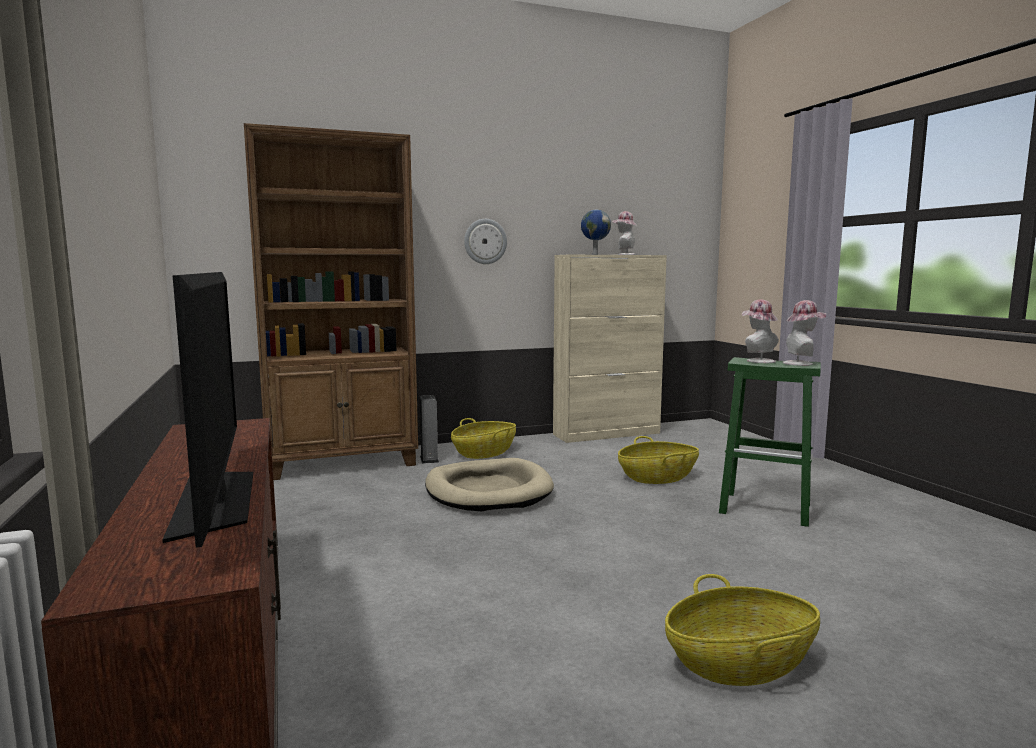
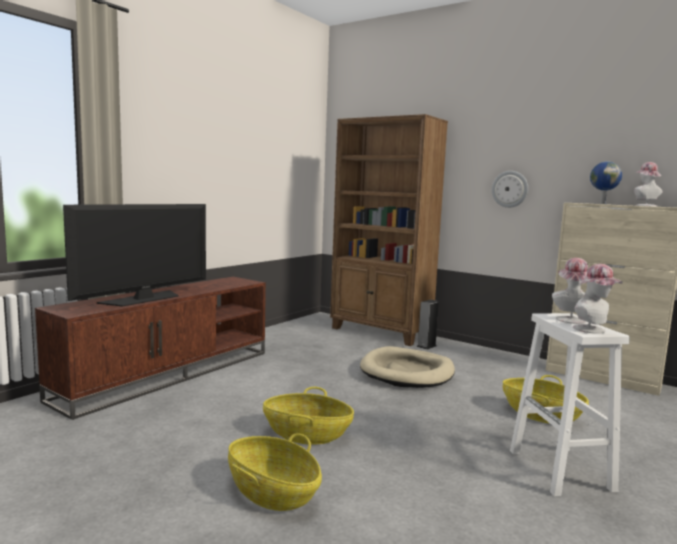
camera: 55 degrees right, 0 degrees up
basket [451,418,516,459] -> basket moved to [263,387,354,445]
green stool [719,357,821,527] -> white stool [510,313,630,497]

